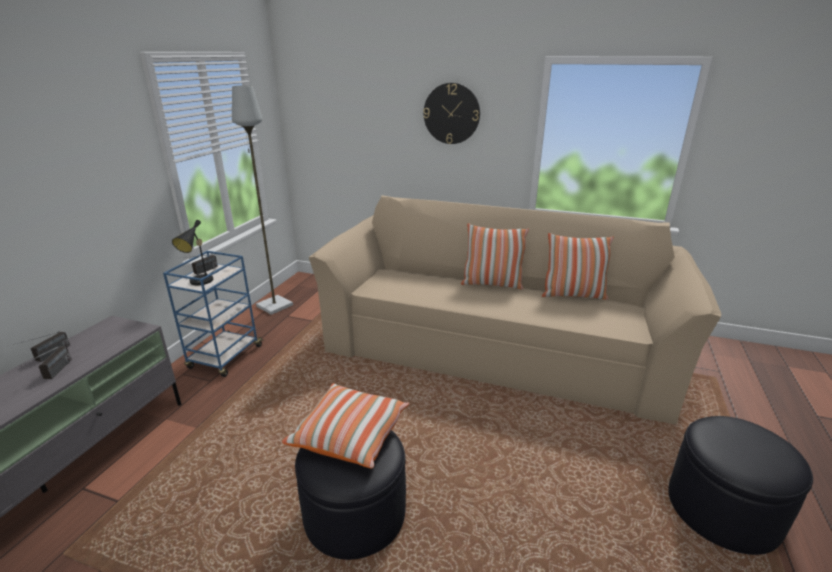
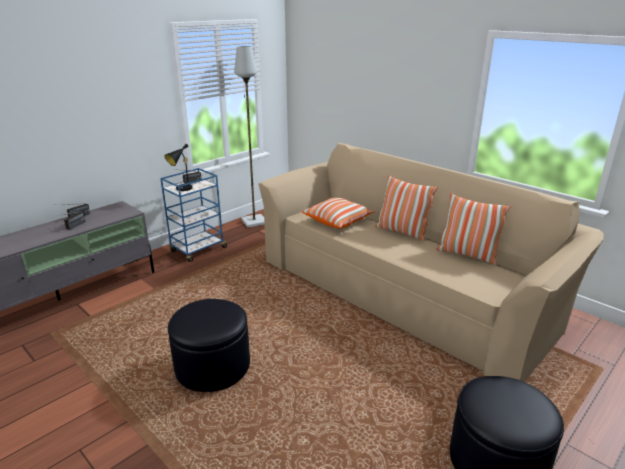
camera: 25 degrees right, 0 degrees up
pillow [282,383,409,469] -> pillow moved to [302,197,375,229]
wall clock [423,83,480,144] -> none

